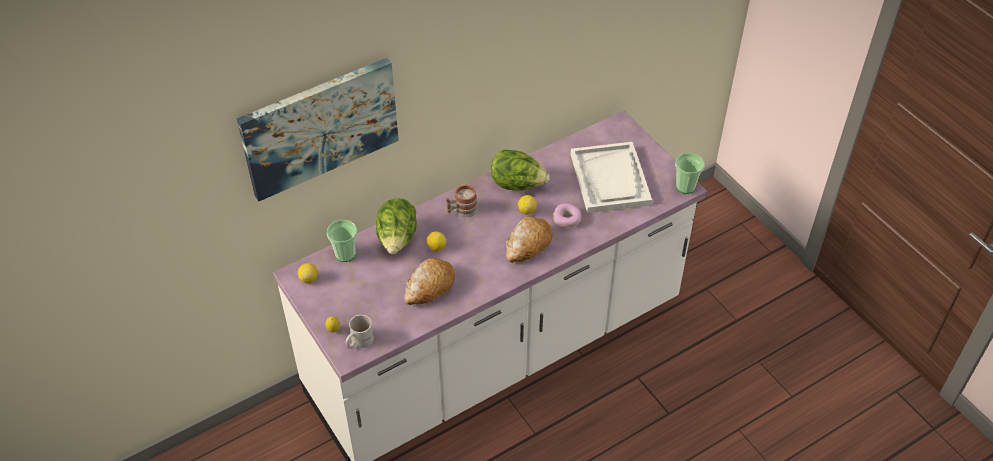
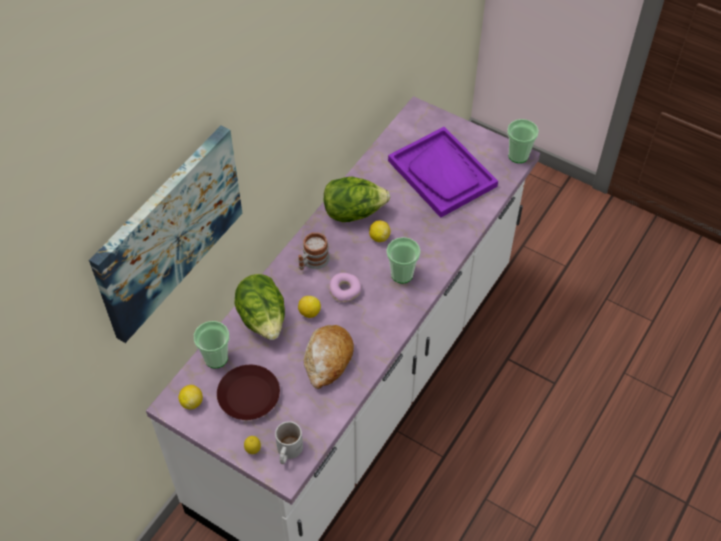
camera: 25 degrees left, 5 degrees up
bread [506,217,552,263] -> cup [387,237,421,284]
donut [553,203,581,228] -> donut moved to [329,273,362,302]
white tray [571,142,652,213] -> purple tray [388,127,498,218]
none -> brown plate [217,365,280,420]

